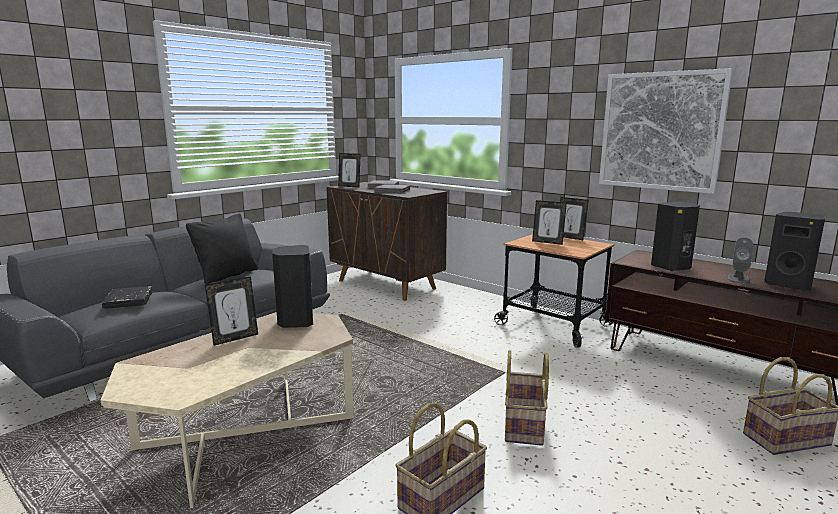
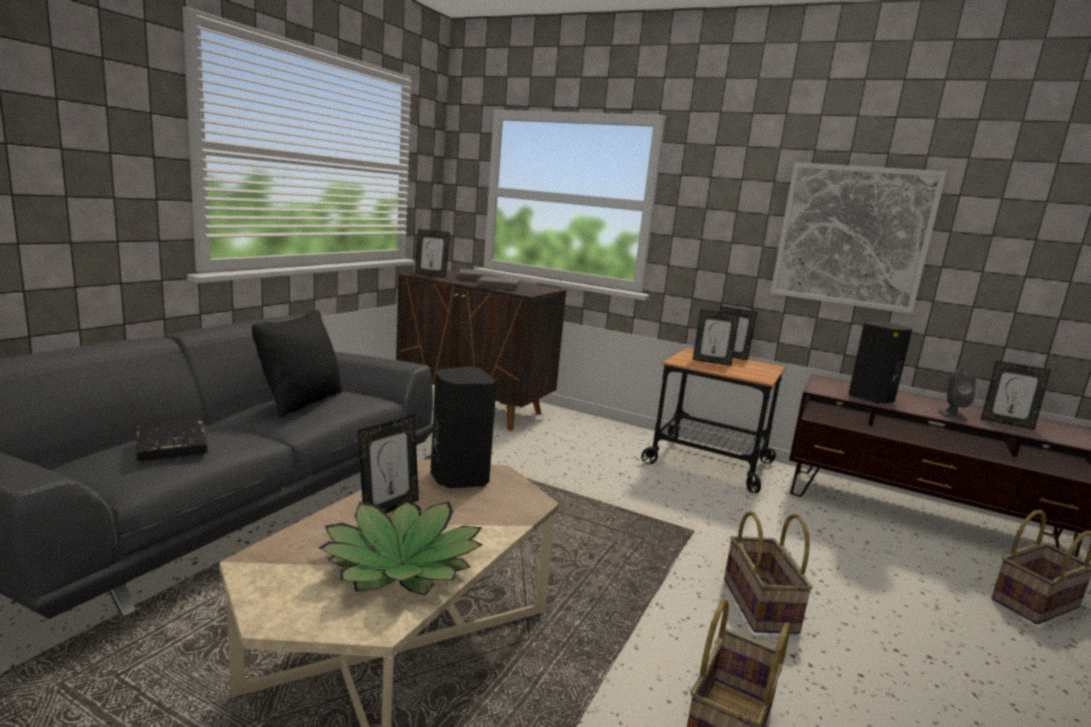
camera: 15 degrees left, 0 degrees up
black speaker [764,212,825,291] -> picture frame [981,361,1051,430]
none -> potted plant [319,500,482,595]

